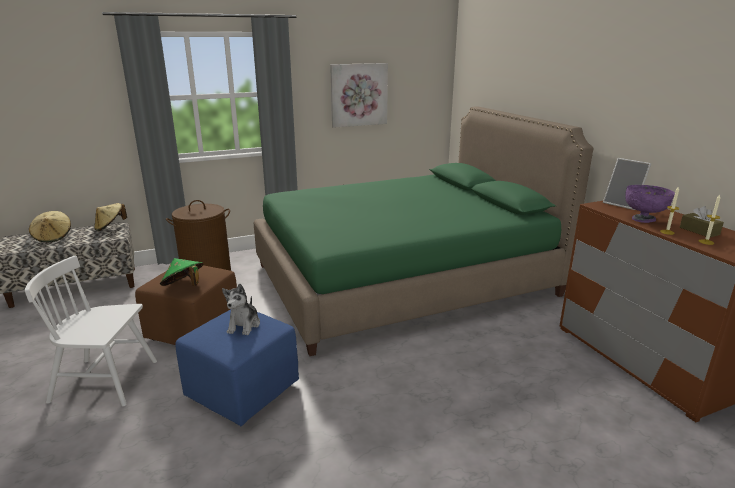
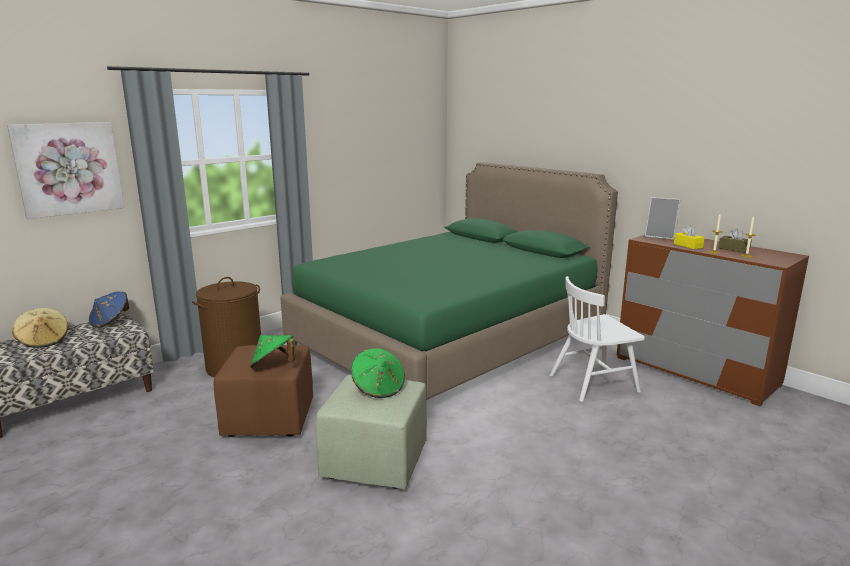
camera: 20 degrees left, 5 degrees down
white chair [25,256,157,406] -> white chair moved to [550,276,645,402]
beige hat [94,203,127,231] -> blue hat [89,292,129,328]
blue ottoman [176,309,299,426] -> green ottoman [315,375,427,490]
plush toy [222,284,260,335] -> green hat [351,348,405,398]
picture [330,63,388,128] -> picture moved to [7,122,124,219]
purple bowl [625,185,675,223] -> yellow tissue box [674,225,705,249]

